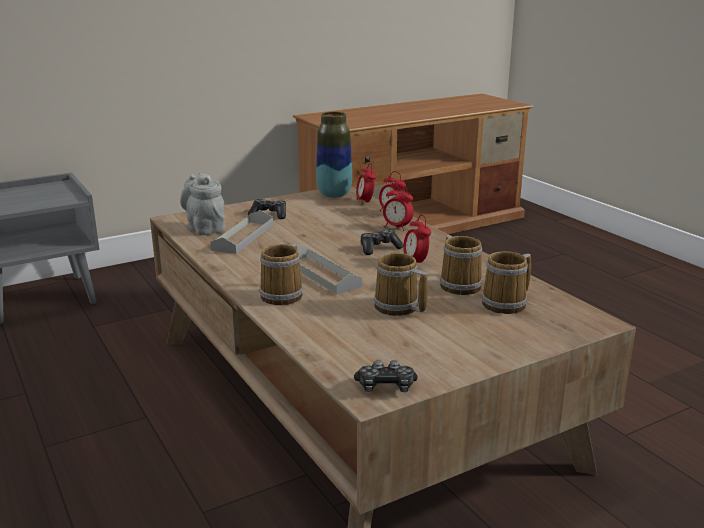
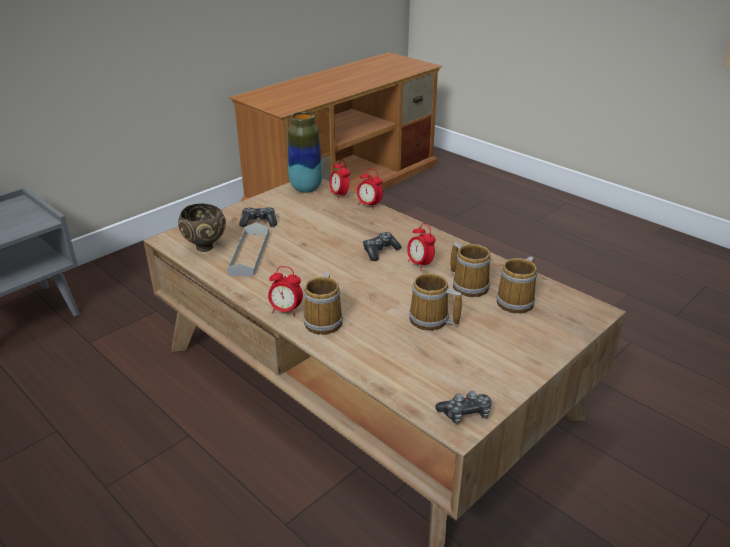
camera: 15 degrees left, 10 degrees up
grey teapot [180,173,225,235] -> brown bowl [178,204,226,252]
grey tray [297,245,362,295] -> none
alarm clock [383,184,414,231] -> alarm clock moved to [268,266,303,316]

